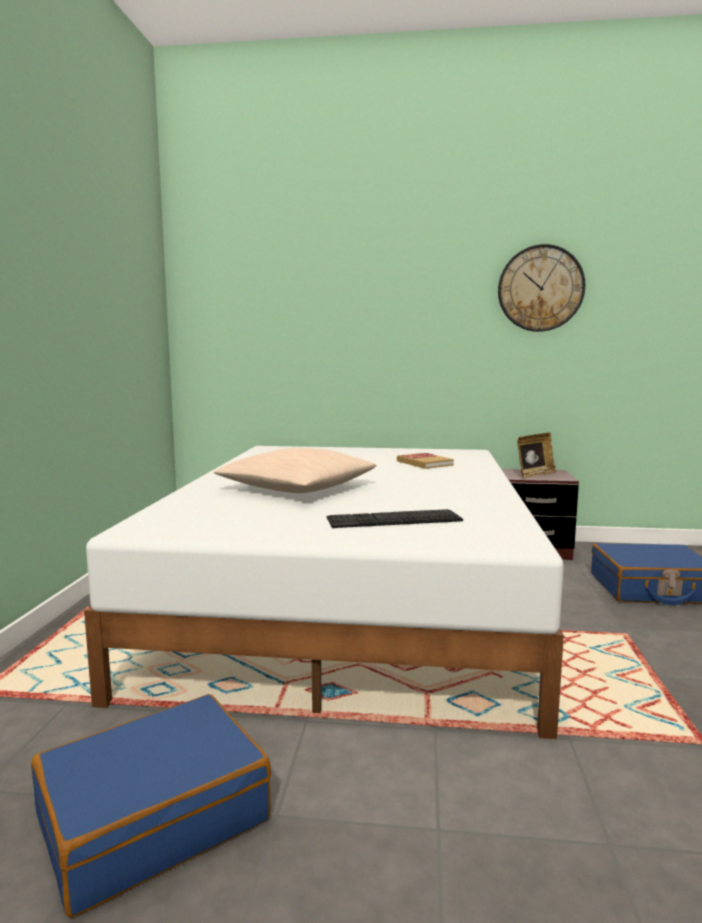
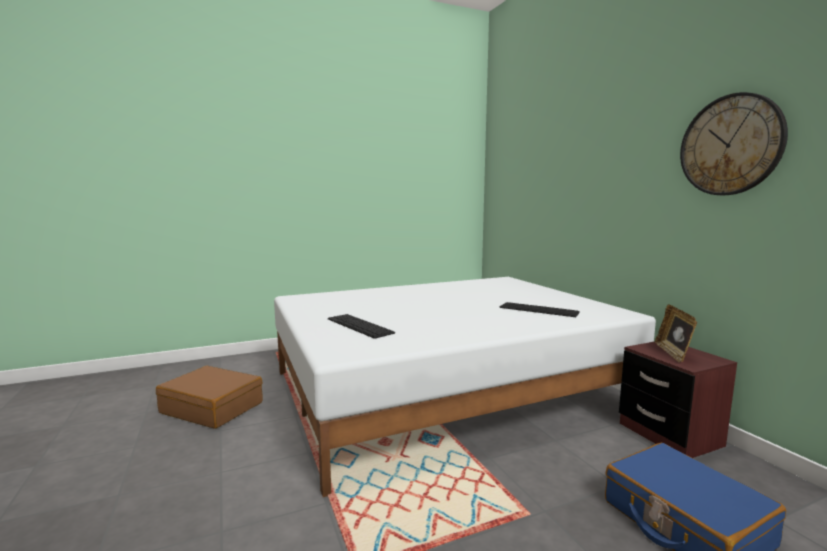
camera: 60 degrees right, 0 degrees up
blue suitcase [31,694,271,917] -> brown suitcase [156,366,263,429]
beige pillow [214,448,377,493] -> none
book [397,453,454,469] -> keyboard [500,302,580,317]
picture frame [517,433,556,478] -> picture frame turned 75 degrees clockwise [655,304,697,362]

